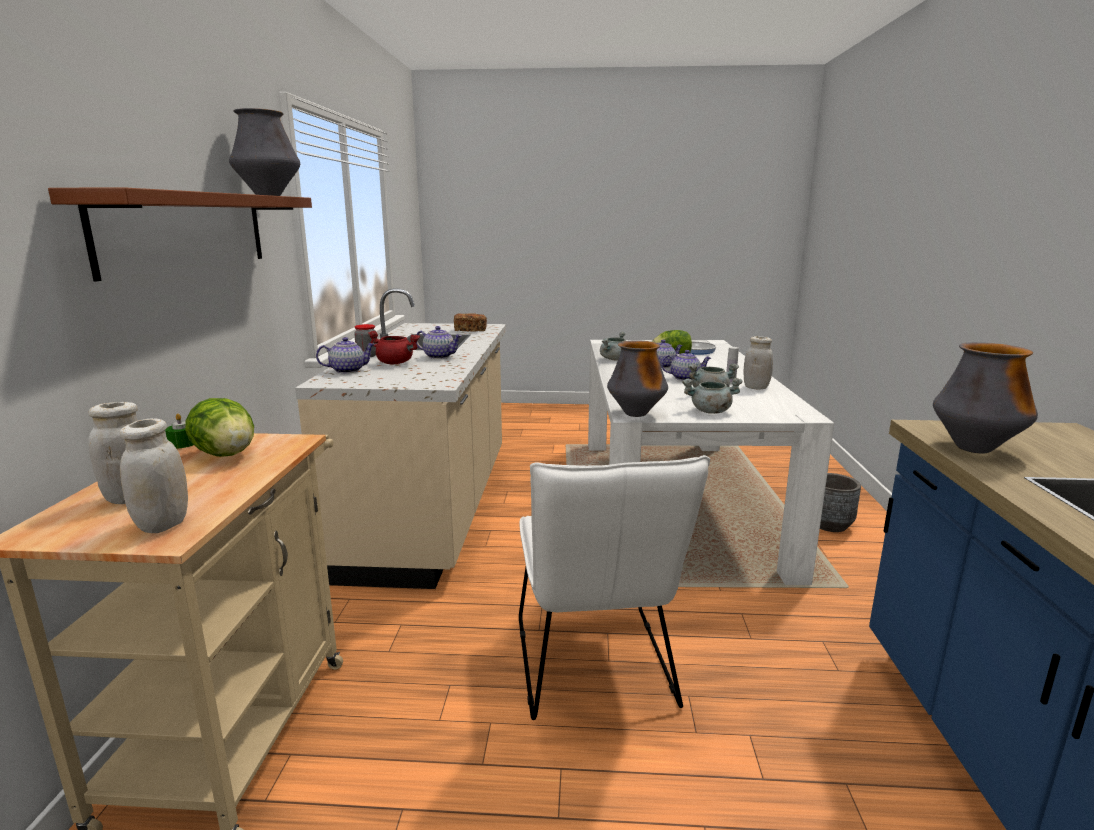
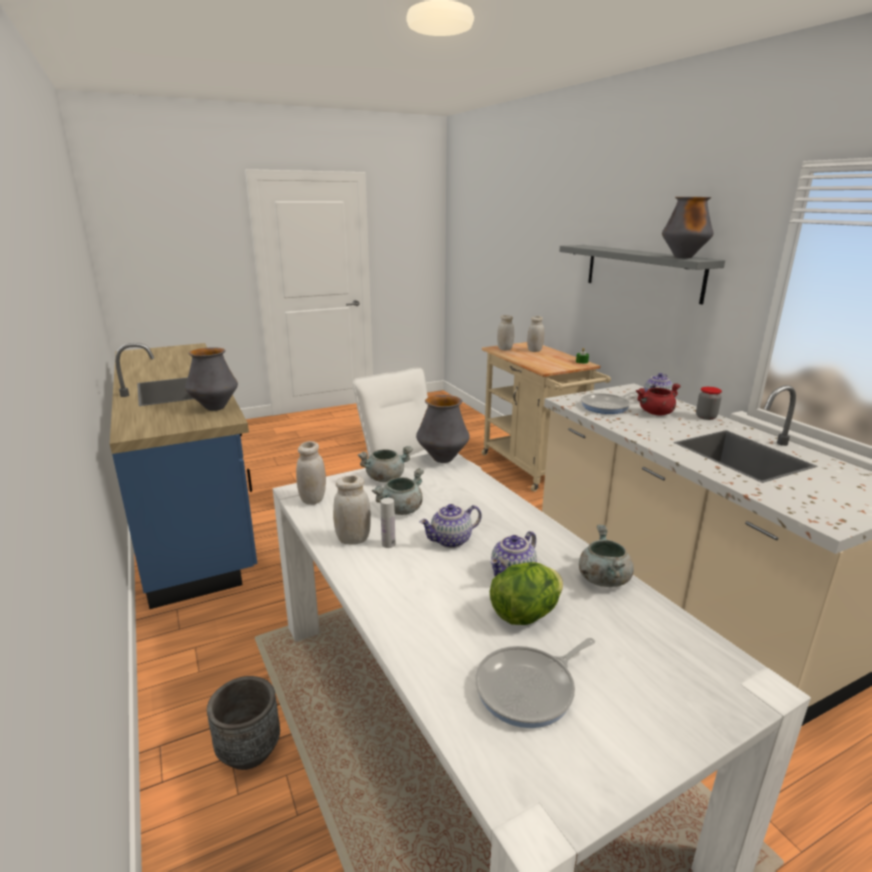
camera: 150 degrees right, 5 degrees up
brown shelf [48,188,312,282] -> grey shelf [559,245,725,304]
lettuce [185,398,254,457] -> none
teapot [416,326,462,359] -> none
bread [454,313,487,332] -> none
none -> white jar [296,441,326,505]
none -> frying pan [581,391,637,414]

